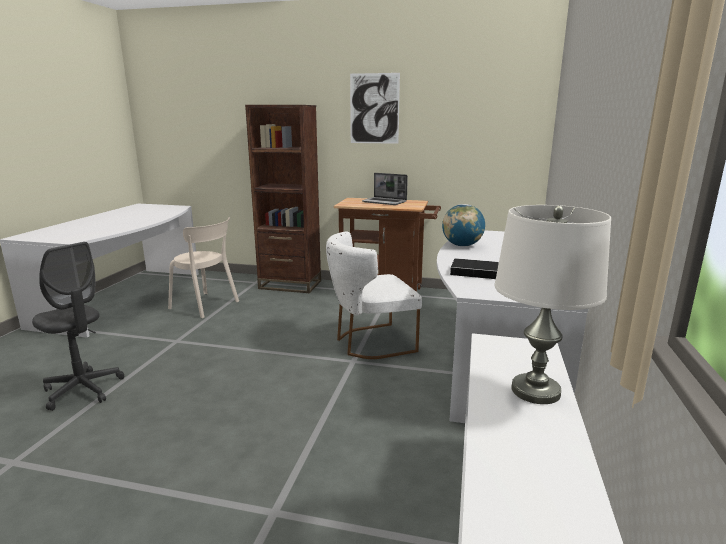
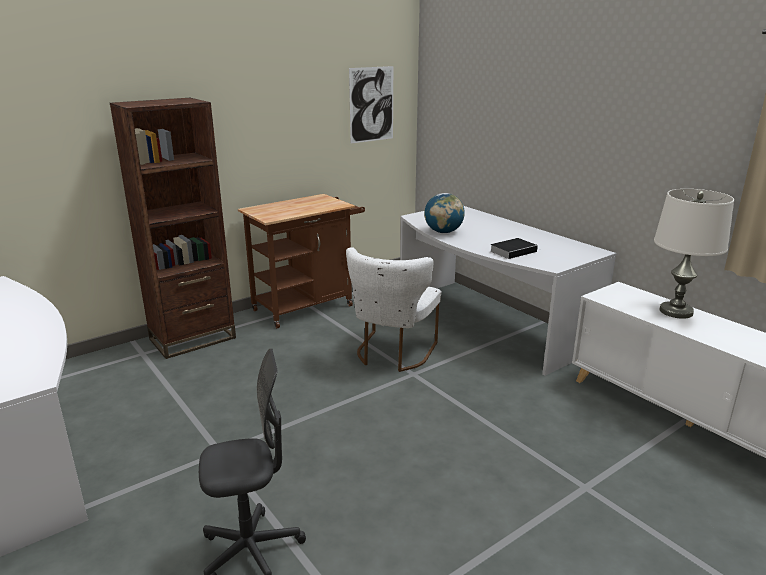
camera: 50 degrees left, 5 degrees up
beige chair [168,217,239,318] -> none
picture [350,73,400,144] -> picture moved to [349,66,393,144]
laptop [362,173,408,205] -> none

